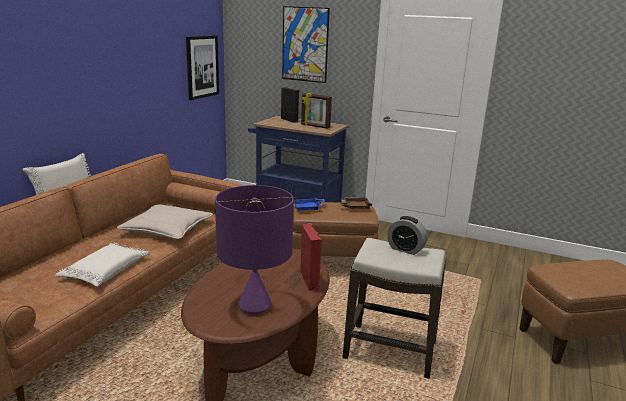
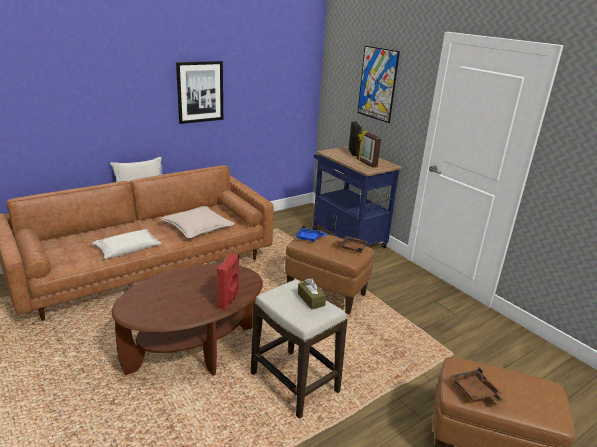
camera: 30 degrees right, 5 degrees up
picture [186,36,219,100] -> picture moved to [176,61,223,124]
purple table lamp [215,185,294,314] -> none
alarm clock [387,216,427,255] -> brown tissue box [298,278,326,310]
none -> brown tray [451,368,506,404]

